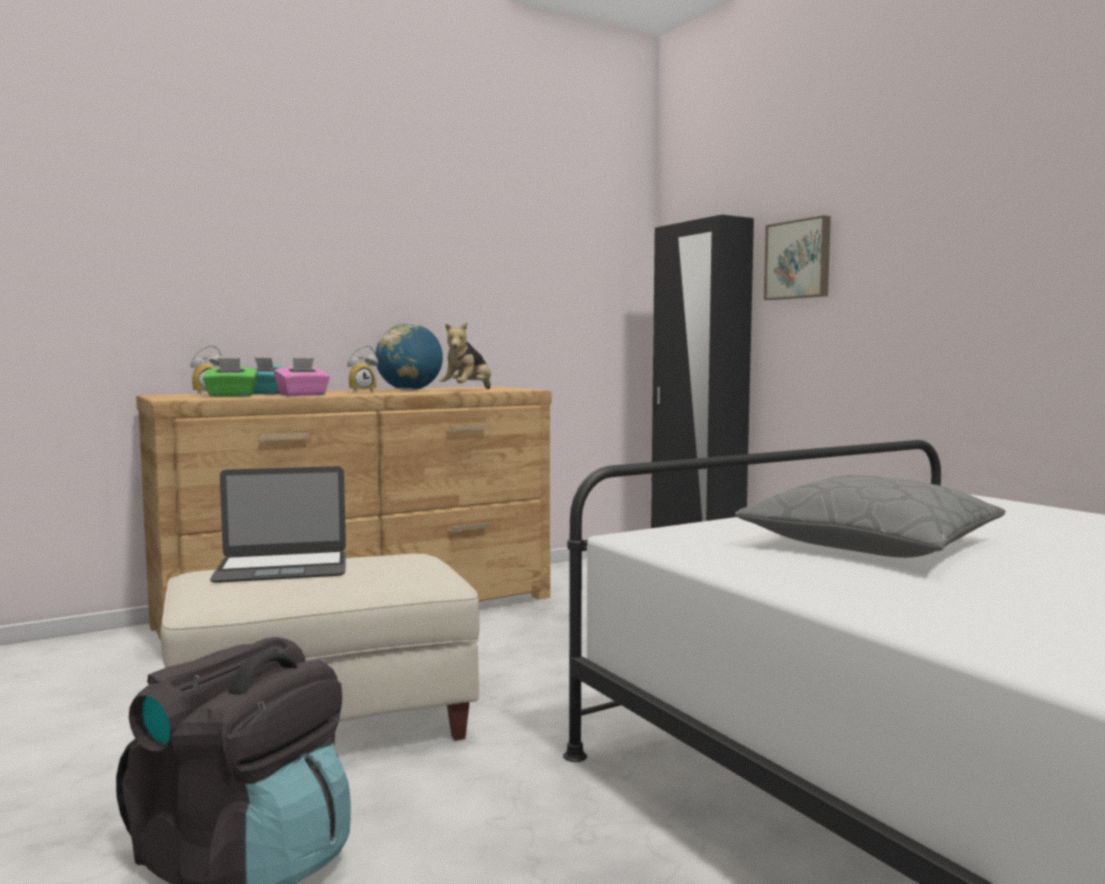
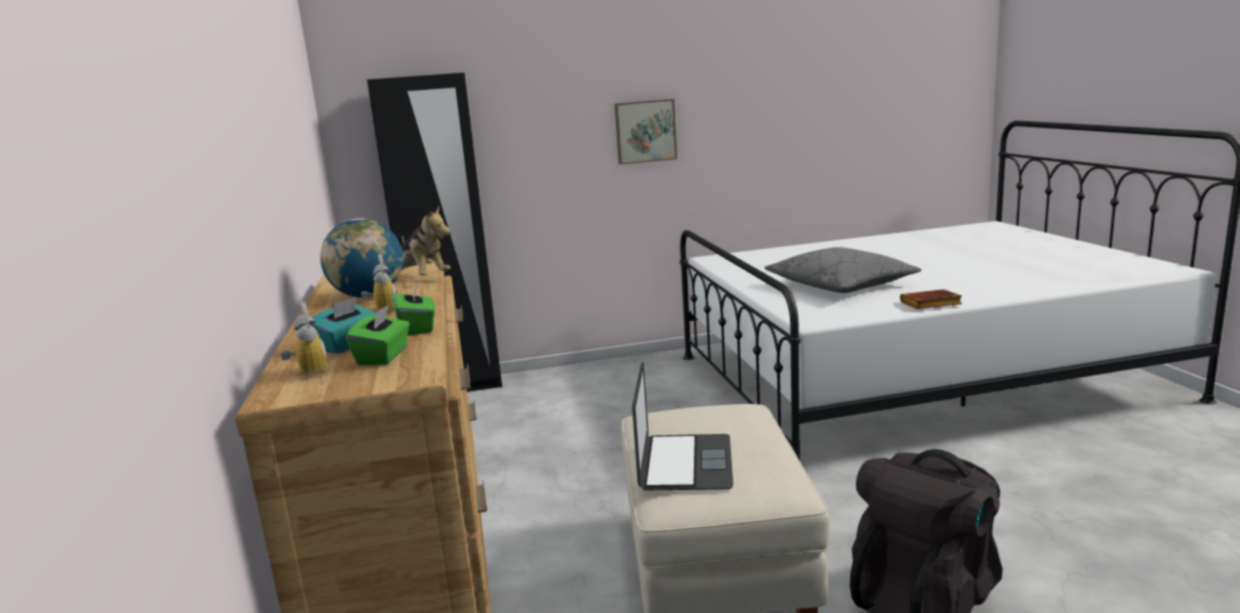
camera: 70 degrees left, 10 degrees up
pink tissue box [274,358,330,396] -> green tissue box [392,282,435,336]
picture [764,215,831,300] -> picture moved to [614,99,677,165]
none -> brown book [900,289,962,309]

